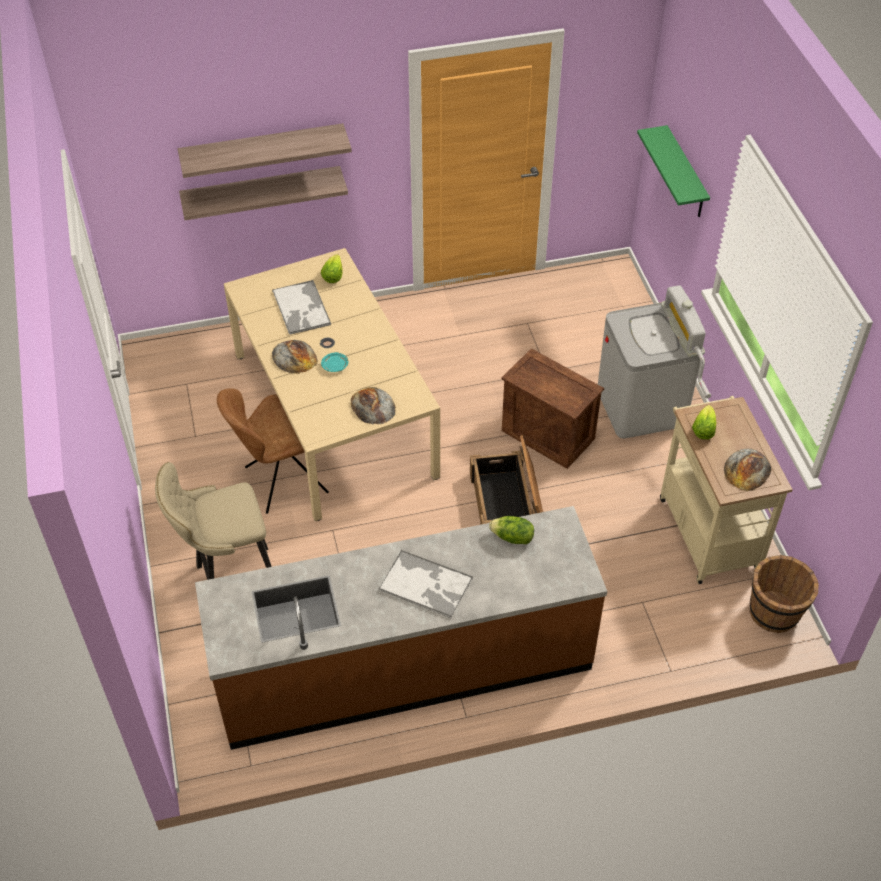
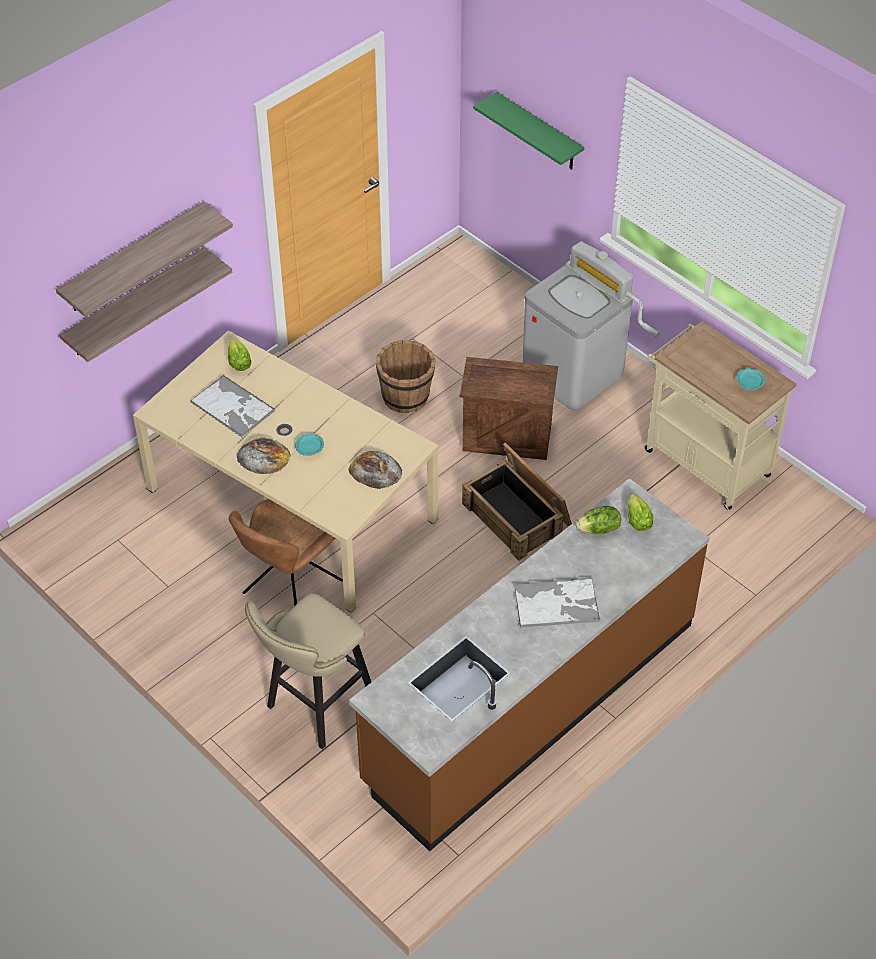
camera: 30 degrees left, 0 degrees up
lettuce [692,405,716,440] -> lettuce moved to [628,494,653,531]
bread [724,449,771,491] -> turquoise plate [737,368,765,390]
brown bucket [750,555,818,633] -> brown bucket moved to [376,340,436,413]

